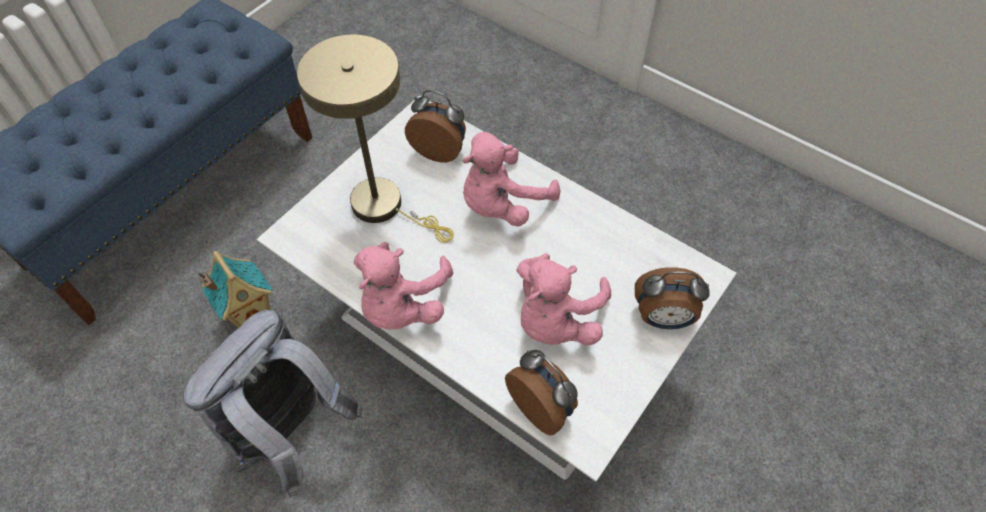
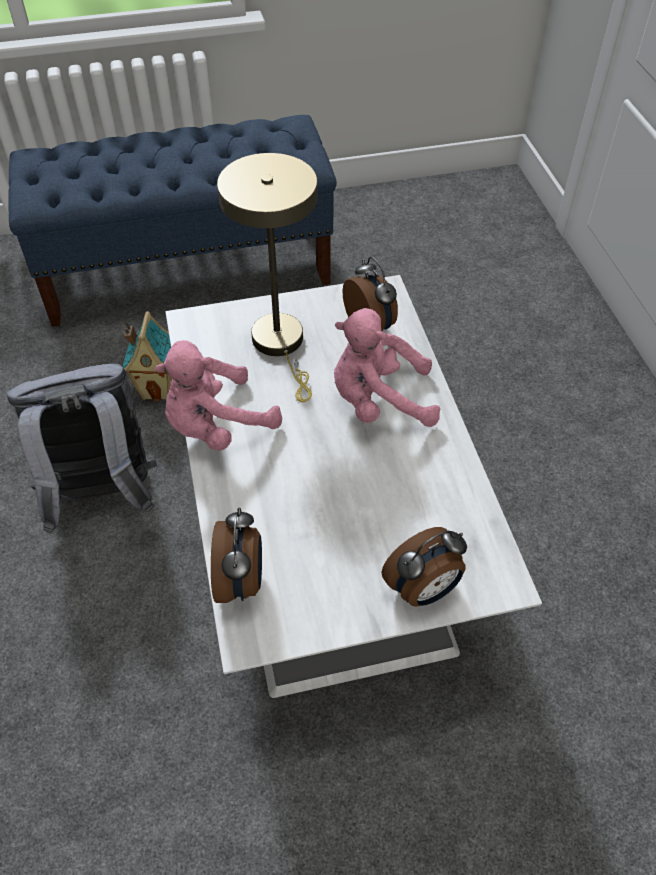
camera: 40 degrees right, 5 degrees down
pink plush toy [516,253,611,345] -> none
alarm clock [635,267,710,329] -> alarm clock turned 75 degrees counterclockwise [382,527,467,607]

